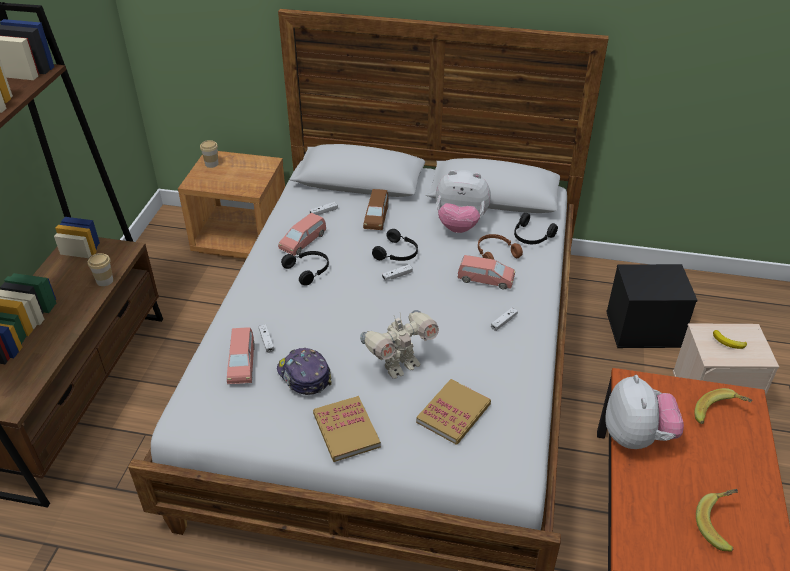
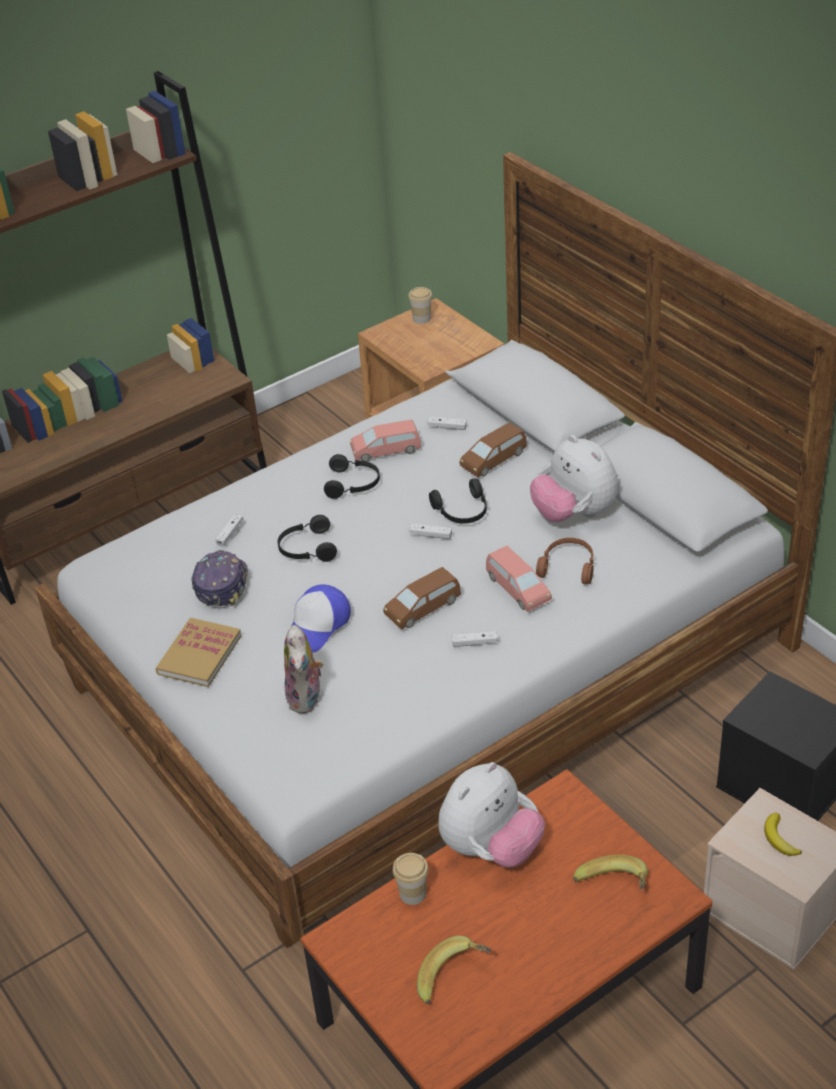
camera: 45 degrees right, 0 degrees up
cup [88,253,113,286] -> cup moved to [393,853,429,905]
pink toy car [227,327,255,384] -> none
toy robot [360,310,439,379] -> cap [284,585,351,653]
book [416,379,491,445] -> plush toy [284,625,324,714]
black headphones [514,213,558,244] -> black headphones moved to [278,515,337,562]
none -> brown toy car [383,567,461,629]

